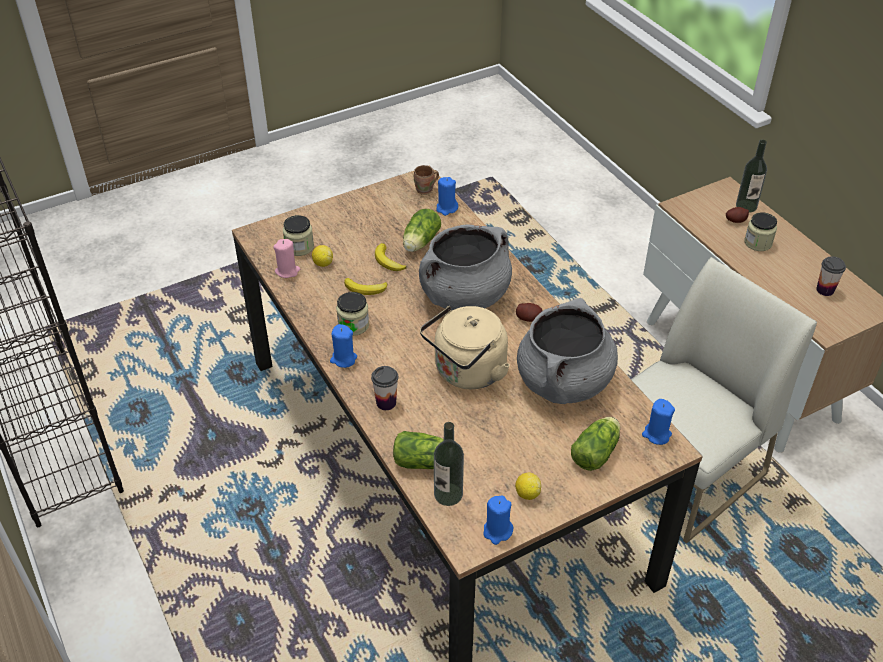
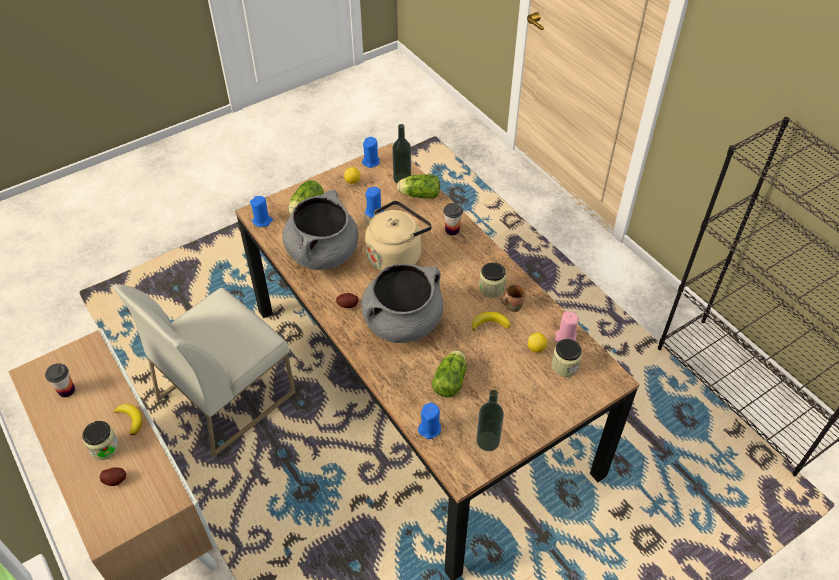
camera: 175 degrees right, 5 degrees up
blue candle [330,324,357,368] -> blue candle moved to [365,187,384,218]
banana [375,243,407,271] -> banana moved to [114,404,142,435]
brown mug [414,165,439,195] -> brown mug moved to [501,284,525,312]
bottle [736,140,767,213] -> bottle moved to [476,390,504,451]

